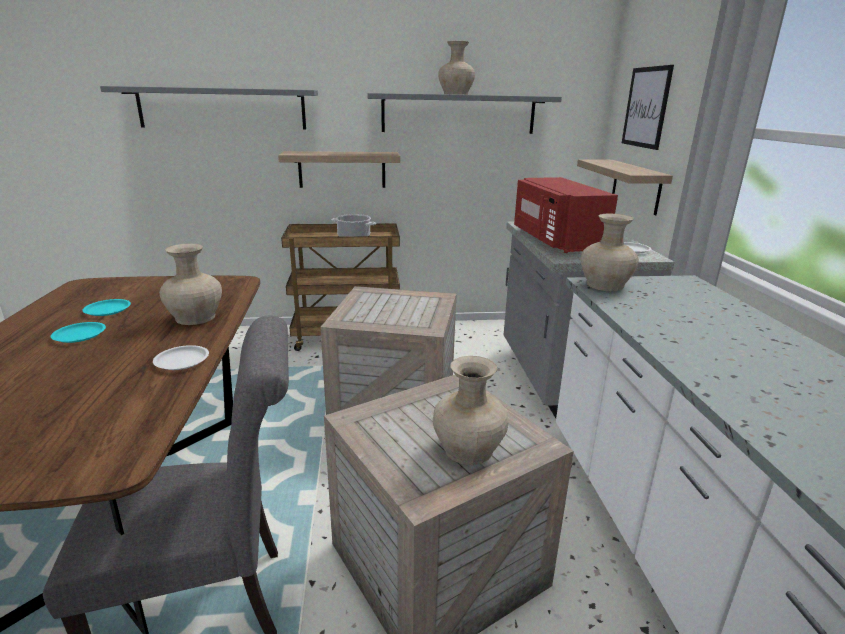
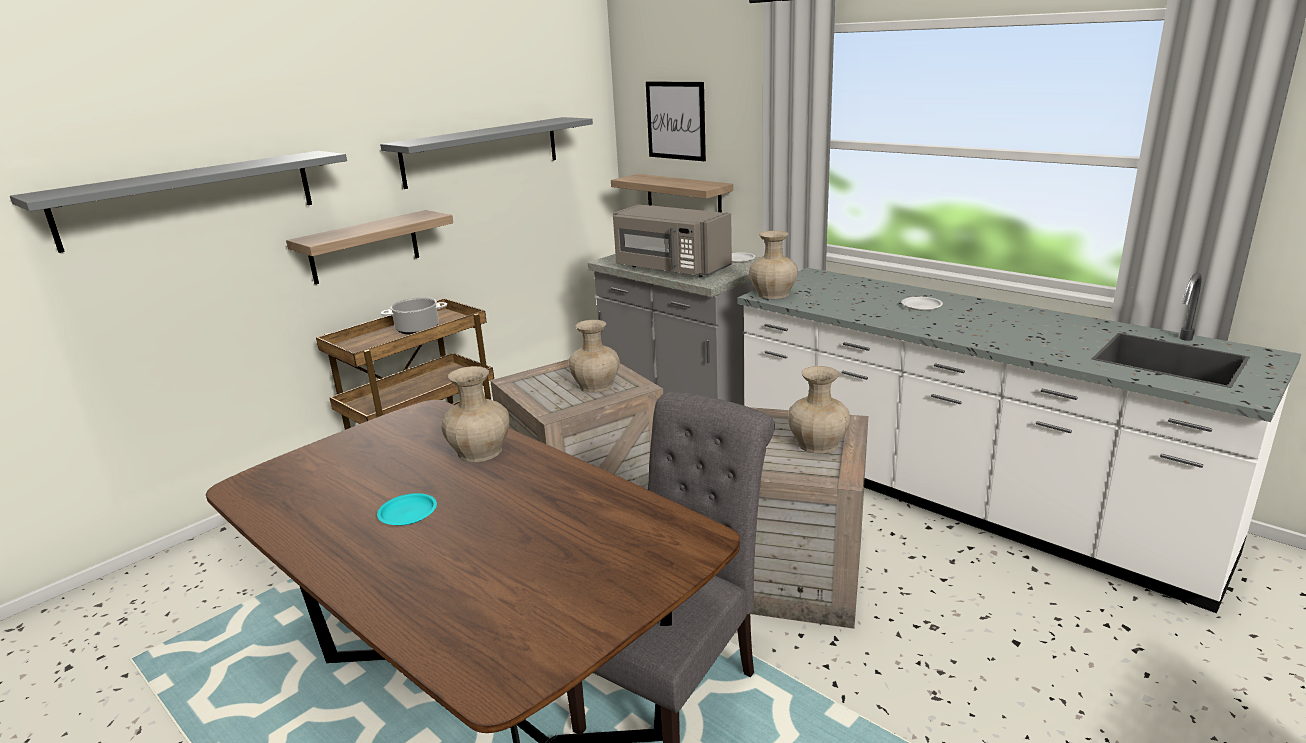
camera: 40 degrees left, 0 degrees up
turquoise plate [82,299,131,316] -> none
white plate [153,345,209,370] -> white plate moved to [901,297,943,311]
beige vase [438,41,475,95] -> beige vase moved to [569,320,620,392]
red microwave [514,177,618,253] -> grey microwave [613,204,732,277]

